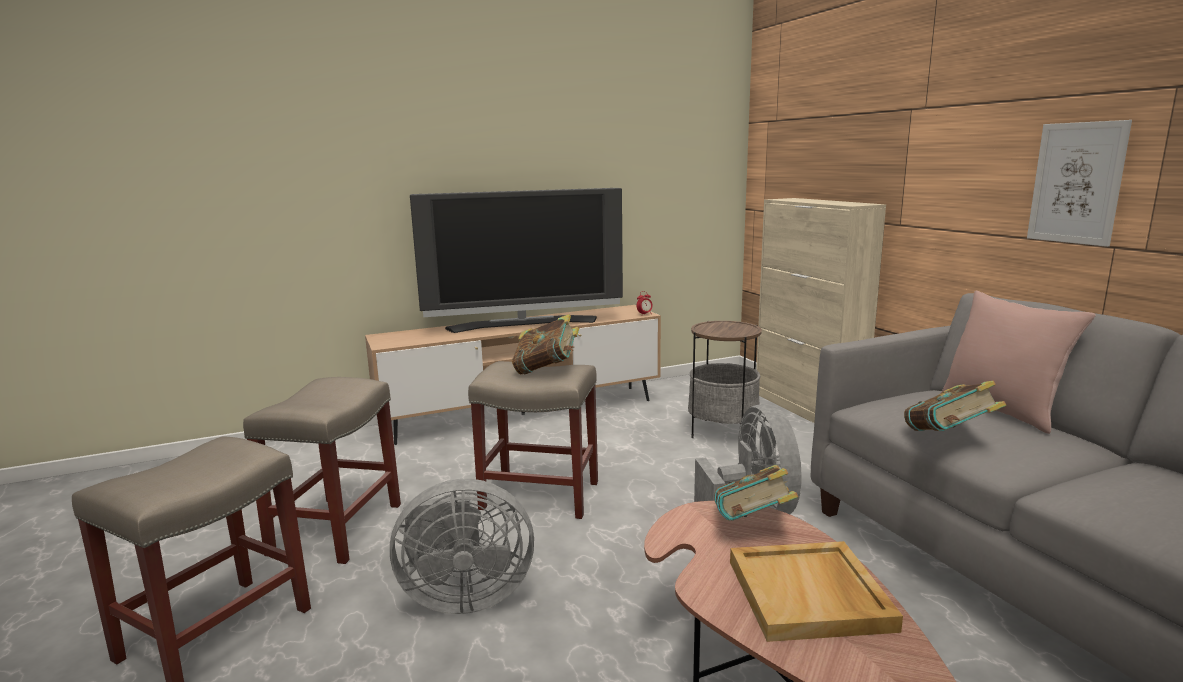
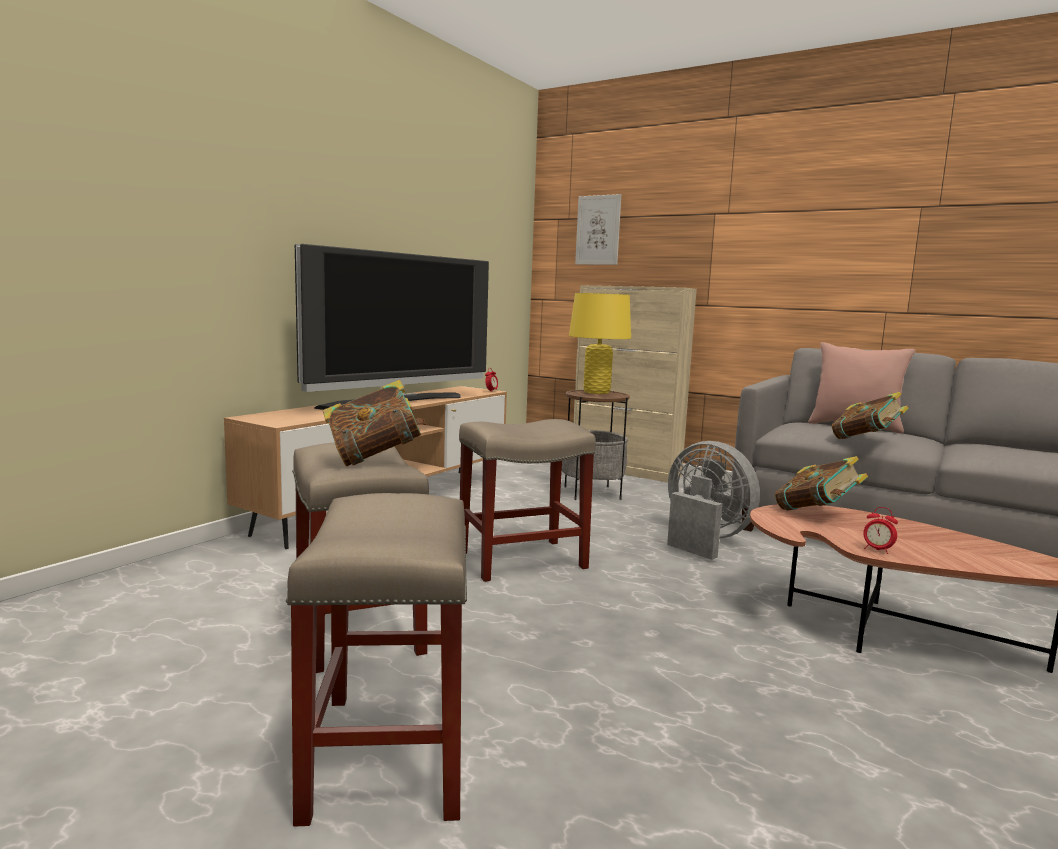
camera: 35 degrees left, 5 degrees down
grey fan [390,479,534,614] -> none
book [512,314,579,374] -> book moved to [323,380,427,467]
beige tray [730,541,903,642] -> none
picture [1027,120,1132,247] -> picture moved to [575,194,621,265]
none -> yellow table lamp [569,293,631,394]
none -> alarm clock [863,507,898,554]

